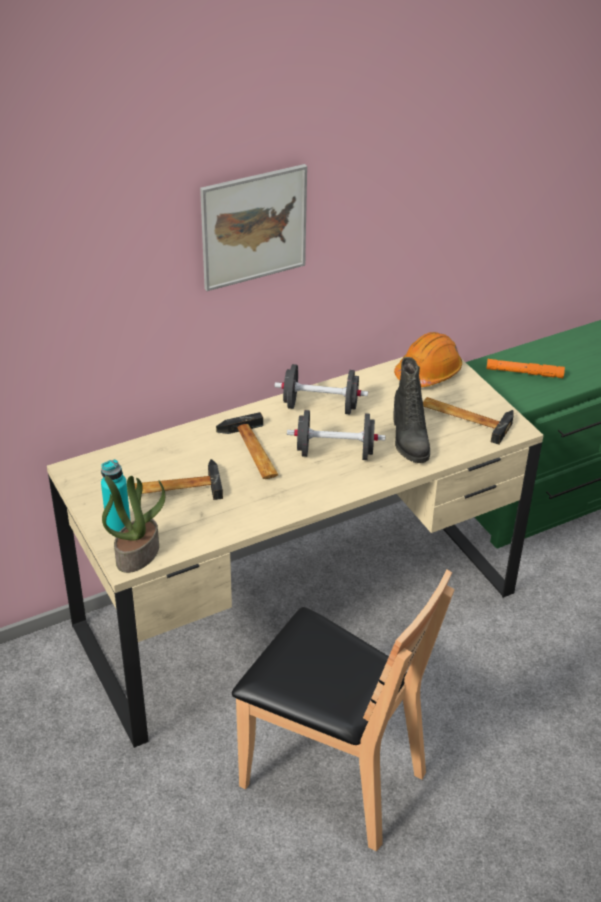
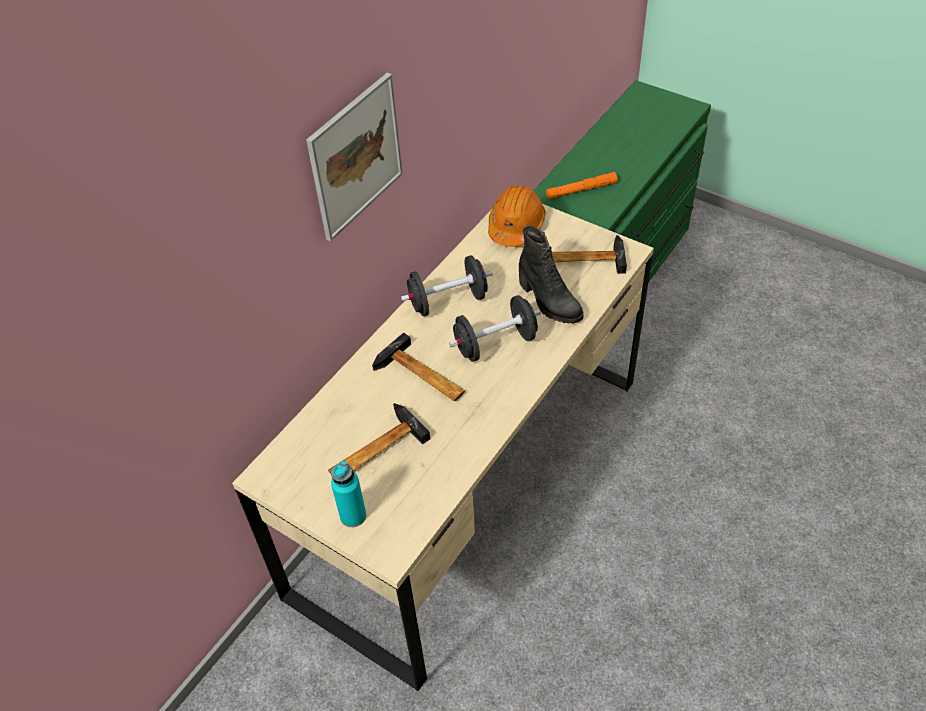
camera: 25 degrees left, 10 degrees up
potted plant [102,476,165,573] -> none
brown chair [232,570,455,851] -> none

